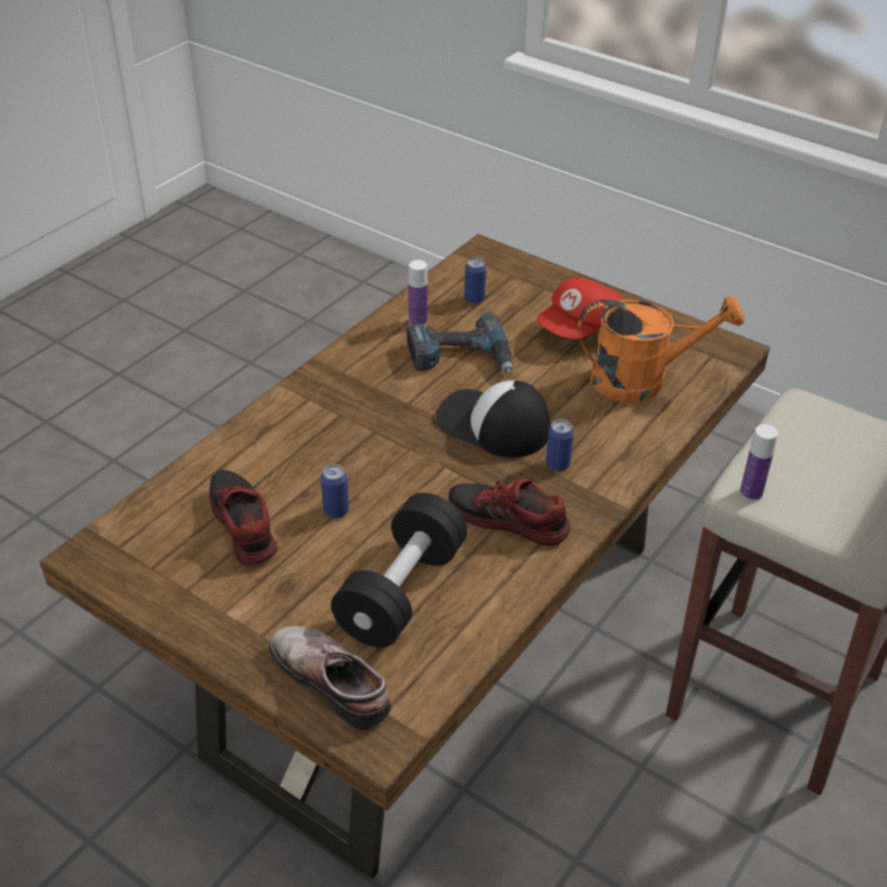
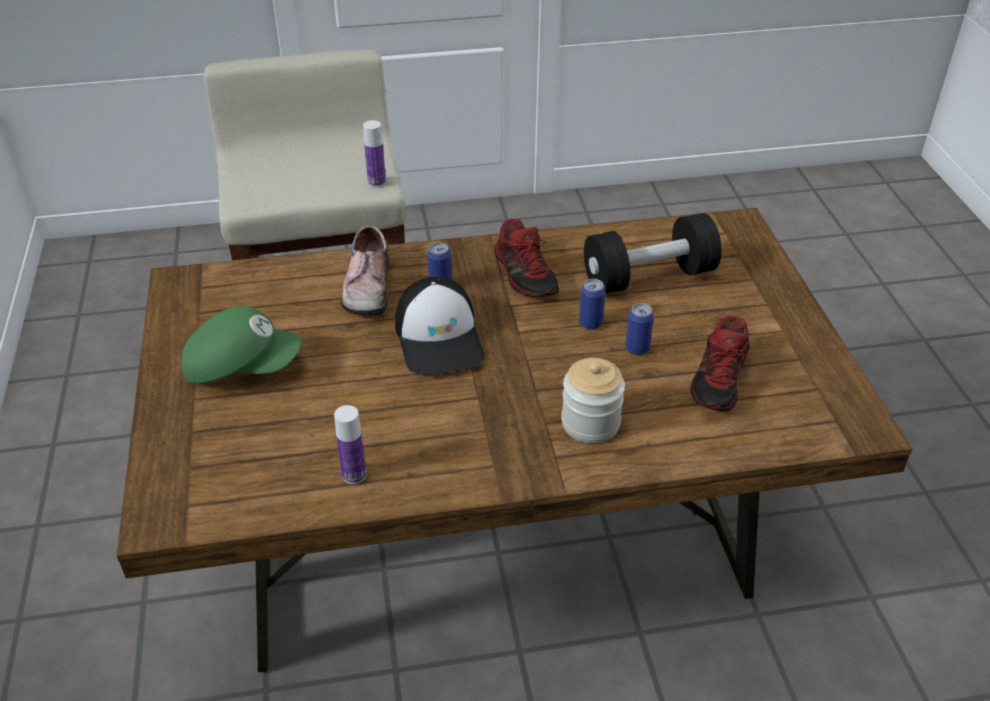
camera: 135 degrees left, 0 degrees up
shoe [269,626,391,730] -> shoe moved to [341,226,389,316]
power drill [407,312,513,373] -> none
can [464,258,487,304] -> can moved to [579,279,606,330]
red cap [537,278,624,339] -> green cap [181,306,301,383]
orange watering can [578,295,744,402] -> none
none -> jar [561,358,625,443]

